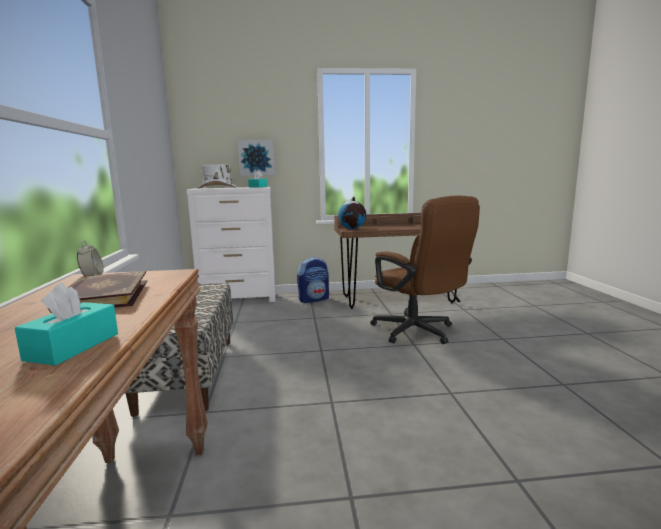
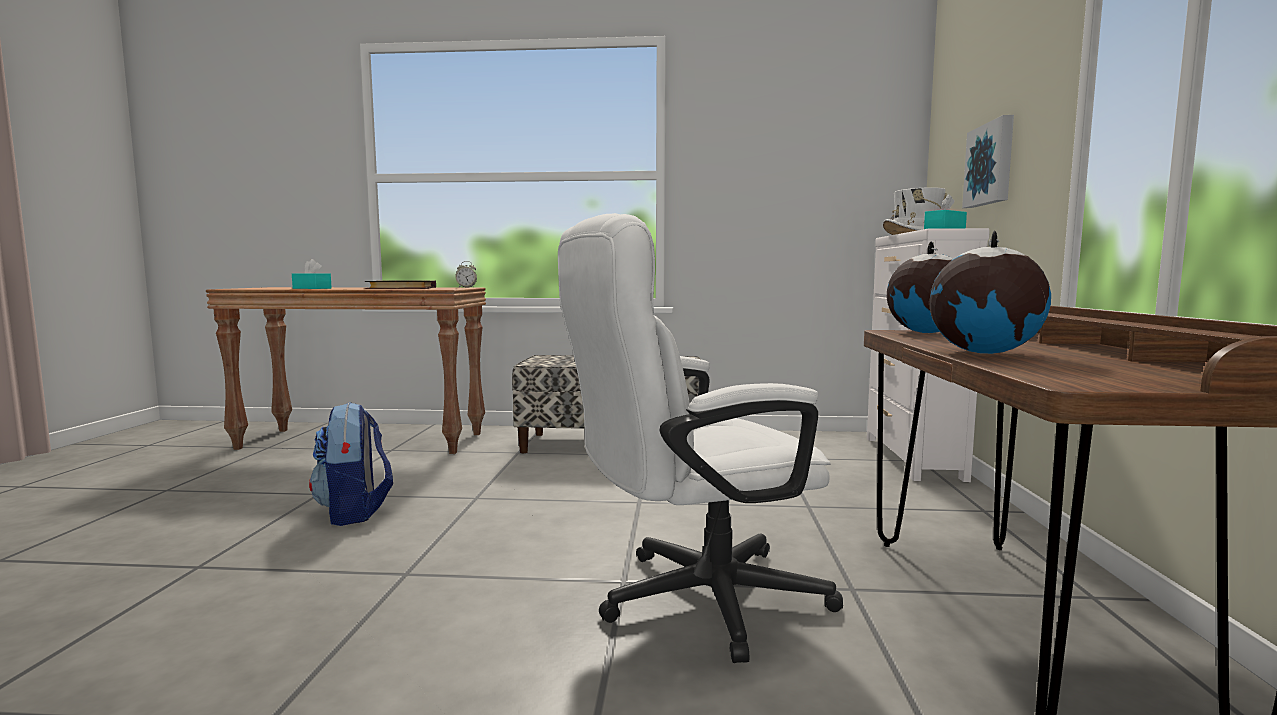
camera: 100 degrees right, 5 degrees down
backpack [297,257,329,303] -> backpack moved to [309,402,393,526]
brown office chair [370,196,480,344] -> white office chair [558,213,843,663]
none -> globe [930,231,1051,354]

